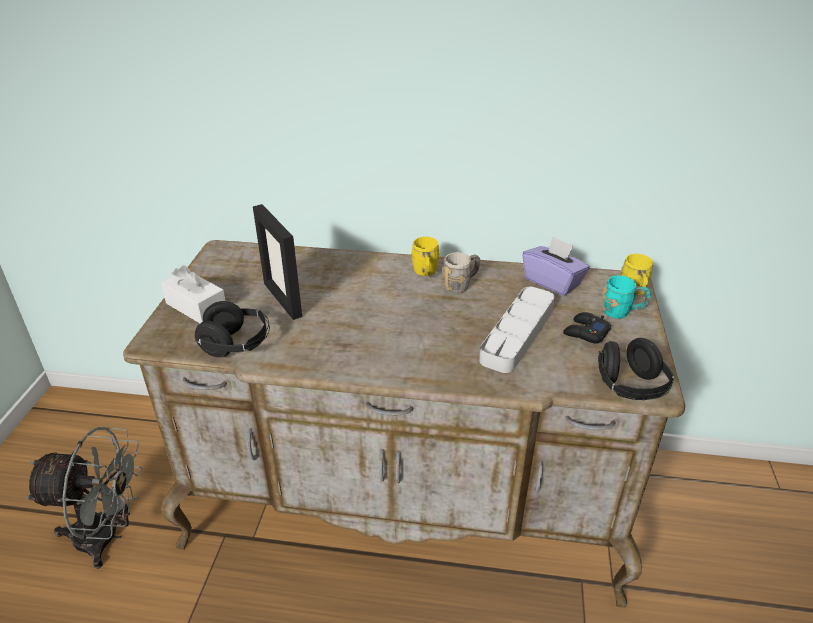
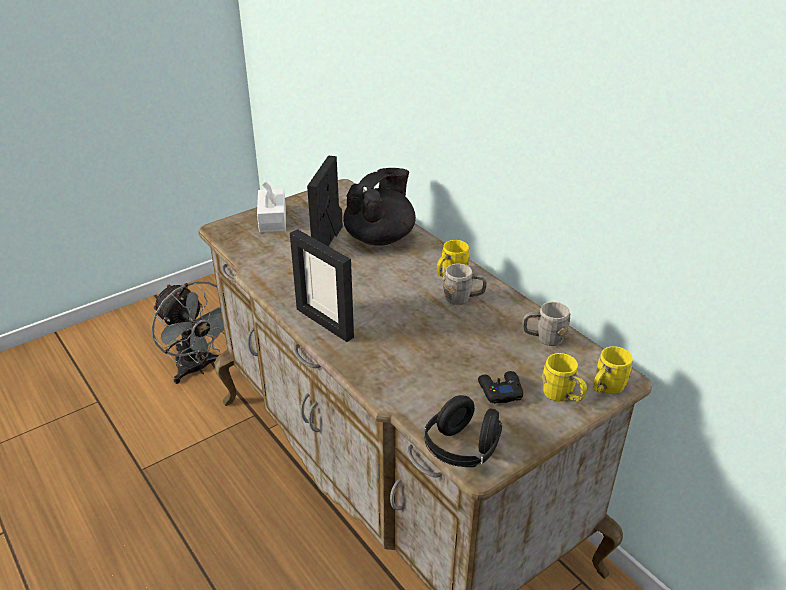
camera: 45 degrees right, 0 degrees up
black headphones [195,301,270,357] -> none
grey tray [479,287,555,373] -> none
purple tissue box [522,236,590,296] -> grey mug [522,302,570,346]
turquoise mug [602,276,651,319] -> yellow mug [542,353,587,402]
none -> picture frame [290,229,354,342]
none -> black teapot [343,168,416,246]

